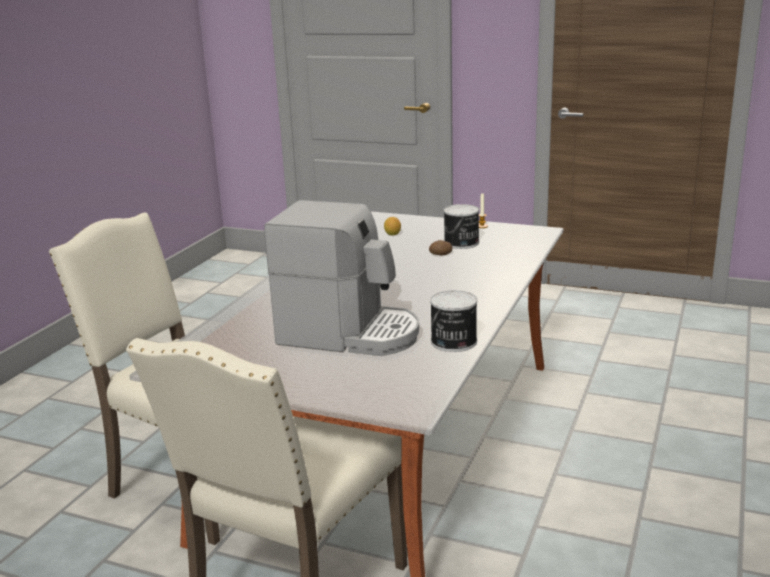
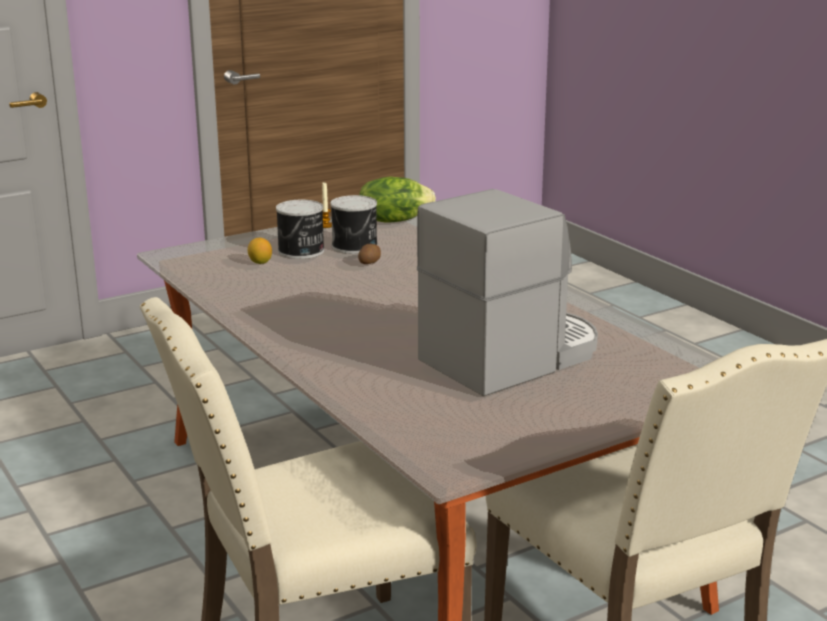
camera: 55 degrees left, 0 degrees up
can [430,290,477,352] -> can moved to [276,200,325,259]
none -> lettuce [359,177,436,223]

